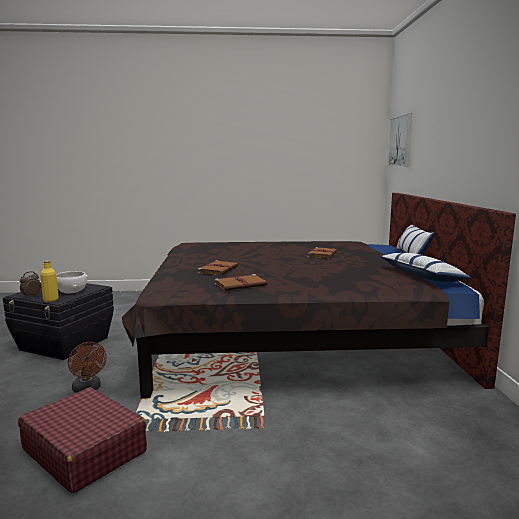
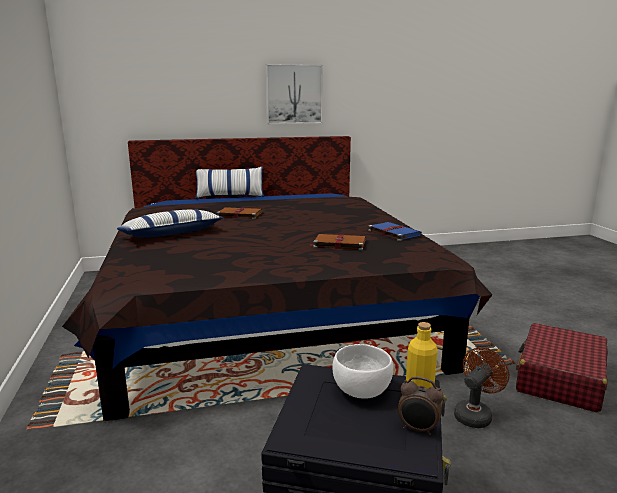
camera: 100 degrees left, 5 degrees up
brown book [215,274,267,291] -> blue book [368,222,422,241]
pillow [380,253,471,282] -> pillow moved to [117,209,224,238]
picture [387,113,412,167] -> picture moved to [266,64,323,124]

